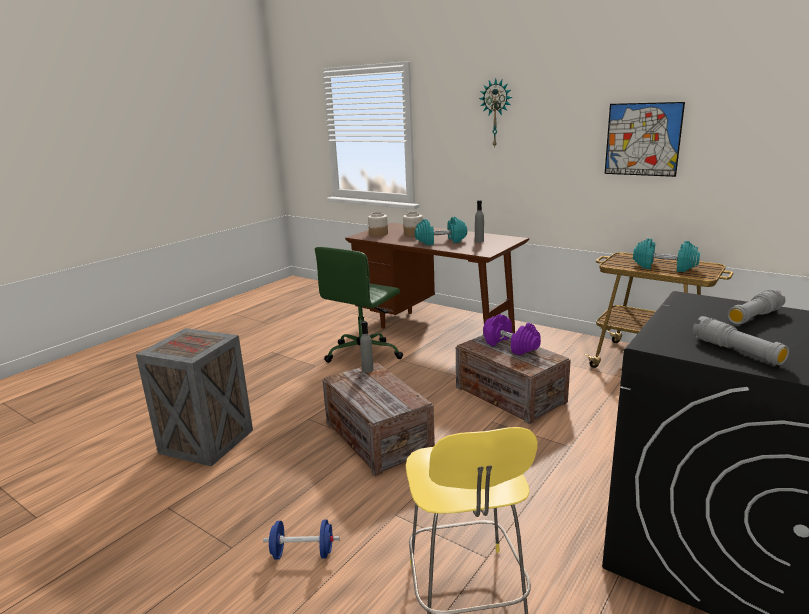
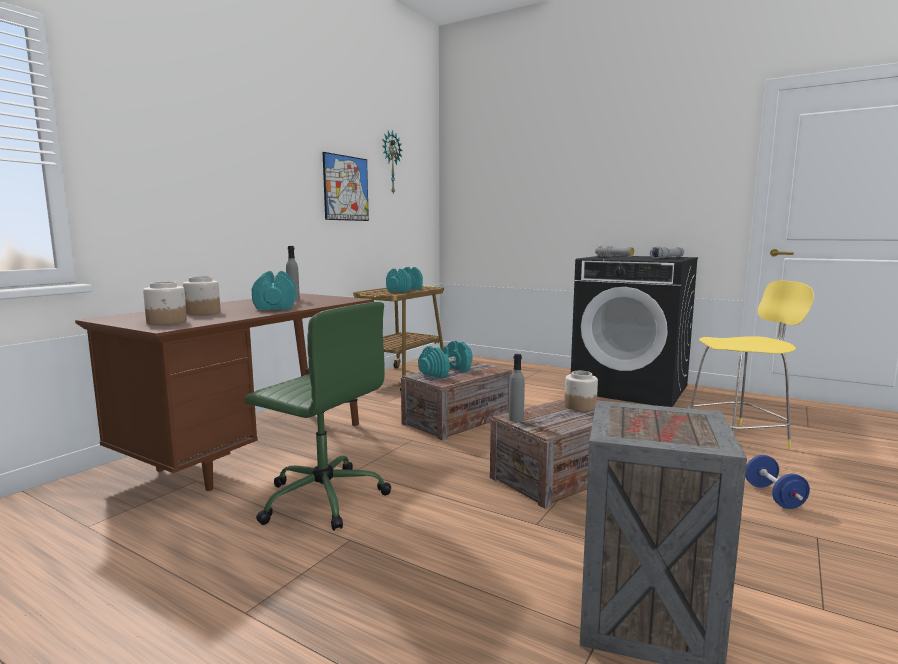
camera: 95 degrees left, 10 degrees down
wall clock [479,79,512,148] -> wall clock moved to [382,130,403,195]
purple dumbbell [483,314,541,355] -> turquoise dumbbell [418,341,472,378]
none -> jar [564,371,598,411]

